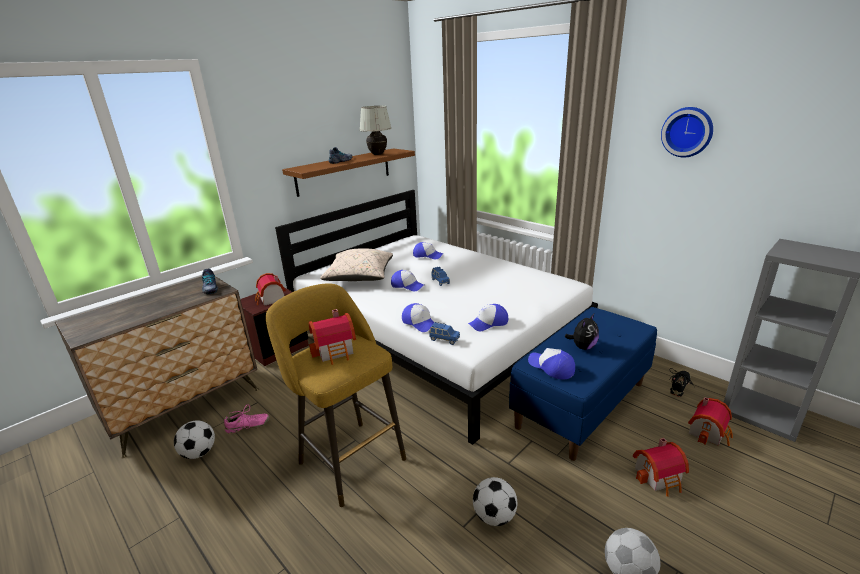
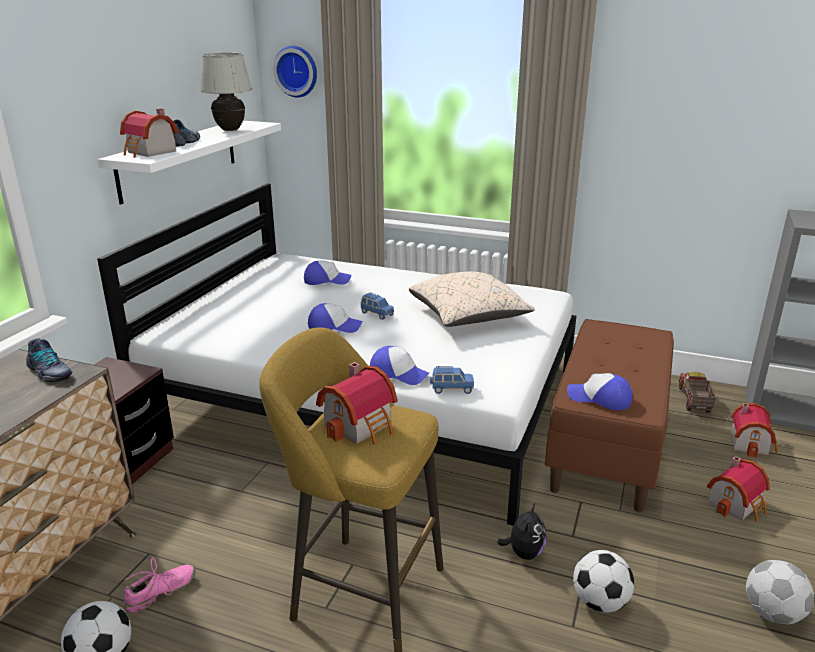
camera: 25 degrees left, 0 degrees up
toy house [255,273,286,306] -> toy house moved to [120,108,179,158]
brown shelf [282,148,415,197] -> white shelf [98,121,281,205]
beige pillow [320,249,393,281] -> beige pillow moved to [409,271,535,327]
cap [468,304,508,331] -> none
blue bench [509,307,657,461] -> brown bench [545,319,674,512]
plush toy [565,314,599,350] -> plush toy moved to [497,502,546,560]
wall clock [661,107,713,158] -> wall clock moved to [273,46,317,98]
black shoe [669,368,694,397] -> toy truck [679,372,716,413]

